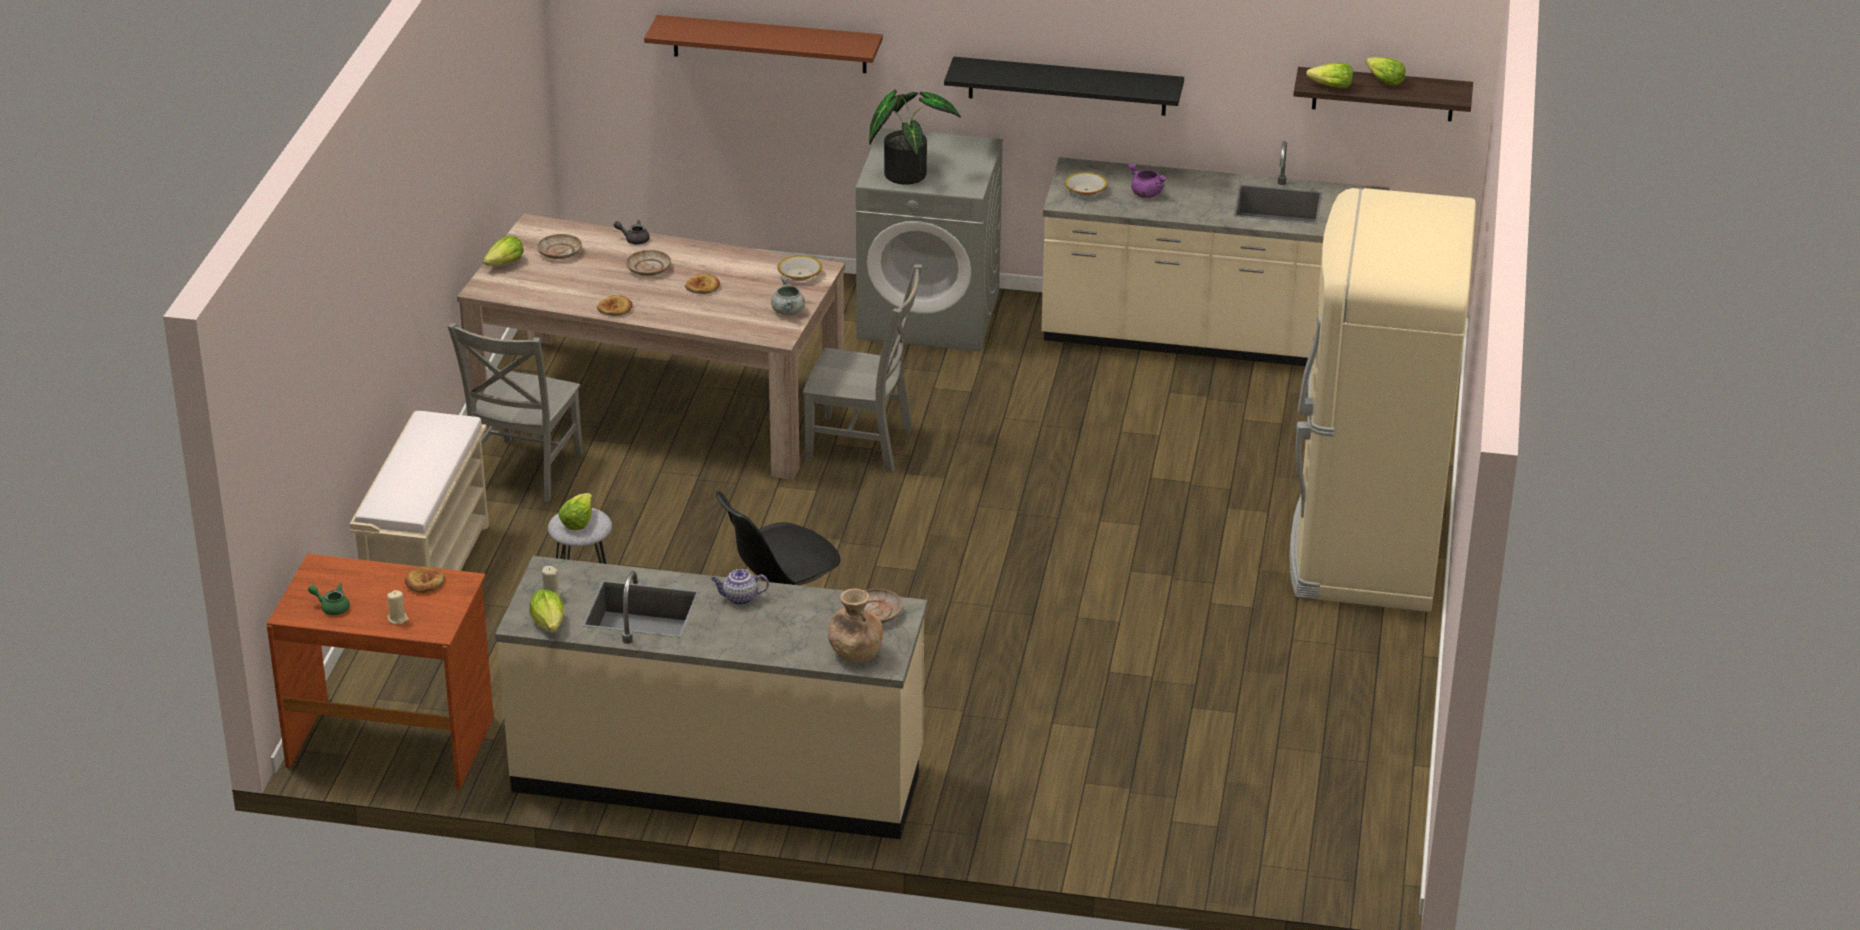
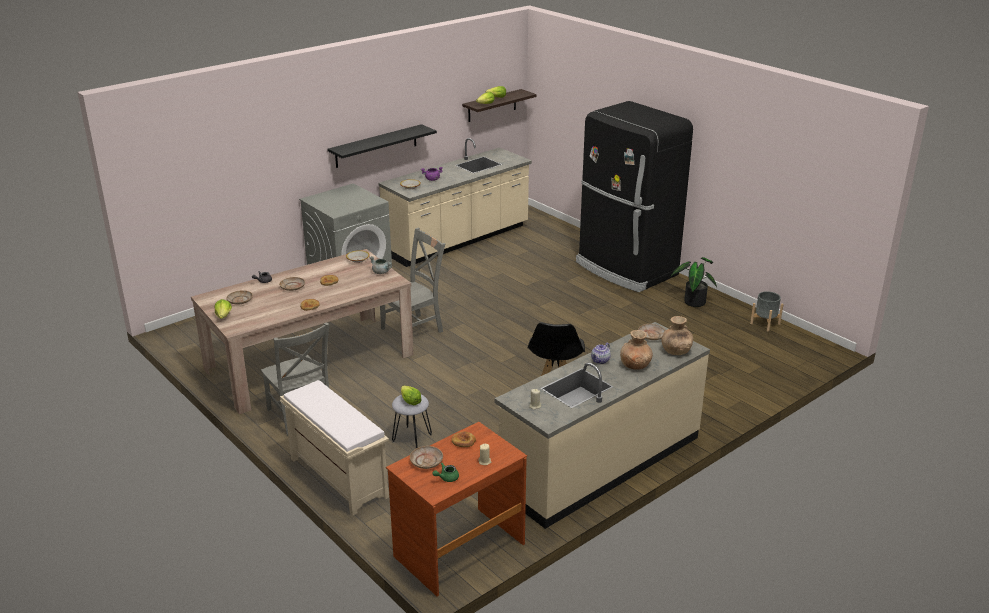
camera: 50 degrees left, 5 degrees down
lettuce [529,589,564,632] -> none
brown shelf [644,15,883,73] -> none
potted plant [869,89,961,185] -> potted plant moved to [670,257,717,307]
beige fridge [1290,188,1476,612] -> black fridge [576,101,693,292]
none -> beige plate [410,446,443,469]
none -> brown vase [620,330,653,370]
none -> grey planter [750,291,784,331]

